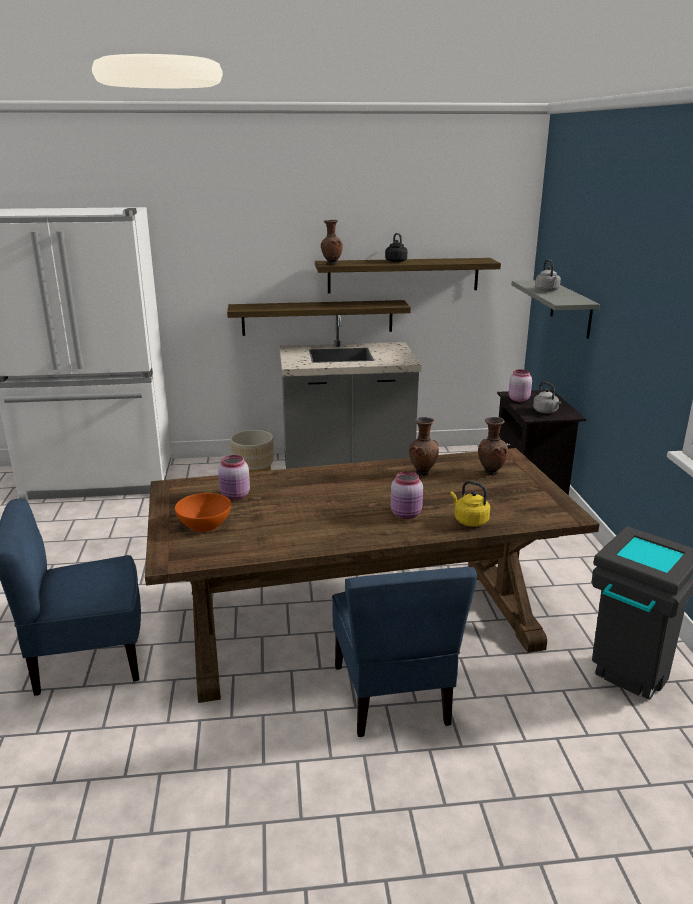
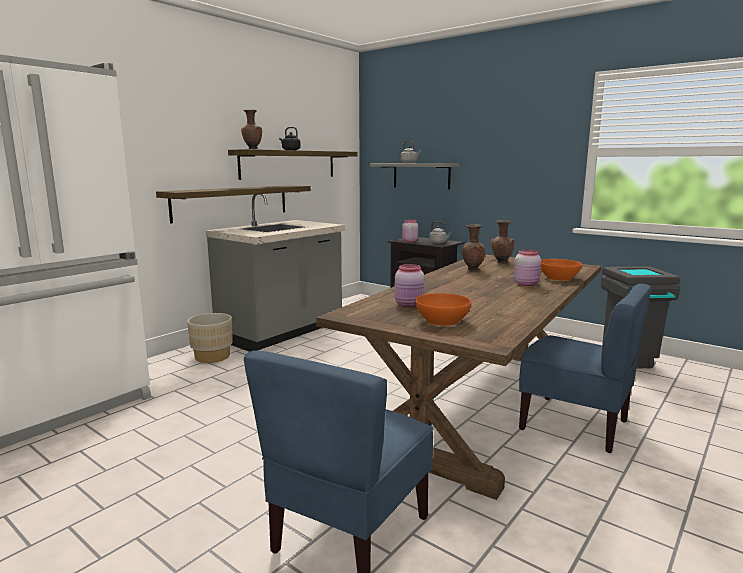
camera: 45 degrees left, 10 degrees down
yellow kettle [450,481,490,527] -> orange bowl [541,259,582,281]

